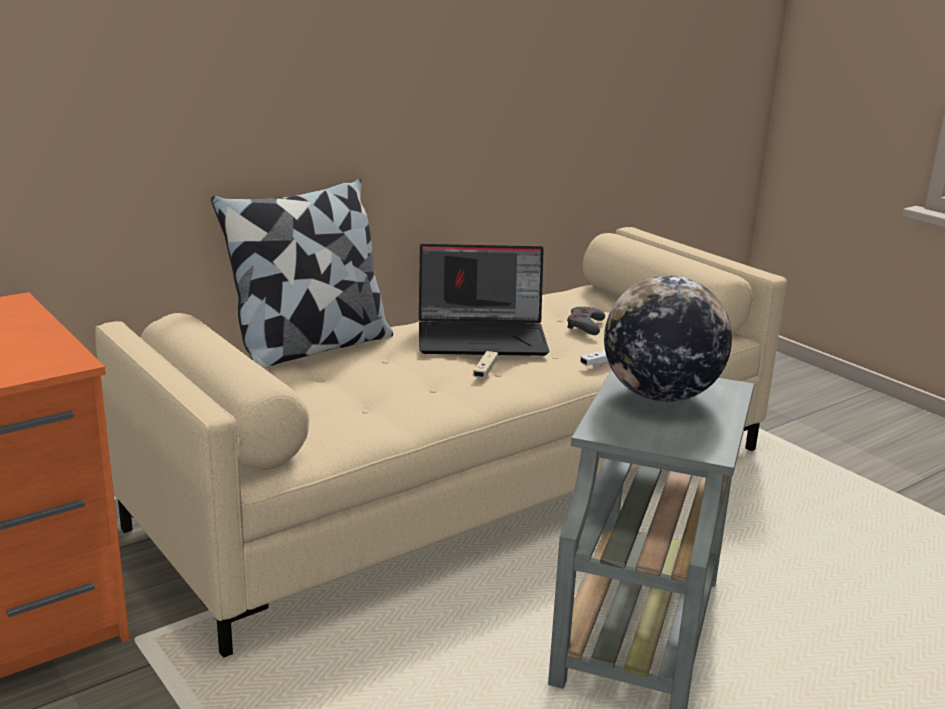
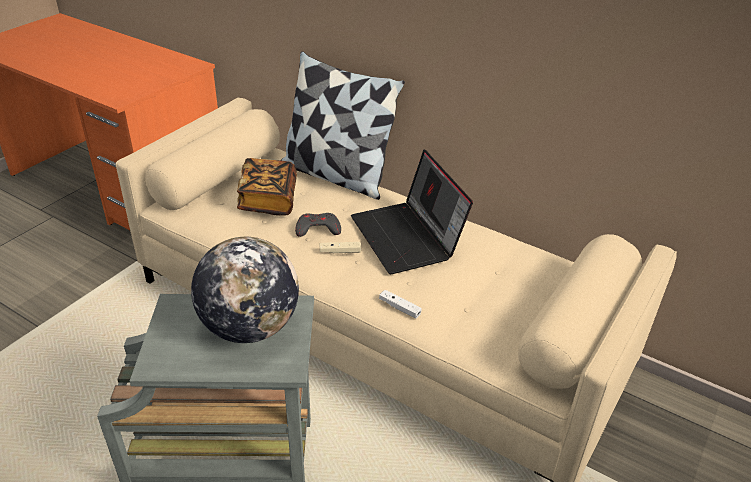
camera: 70 degrees right, 15 degrees up
grey game controller [567,307,605,335] -> grey game controller moved to [295,213,341,237]
none -> book [237,158,297,216]

